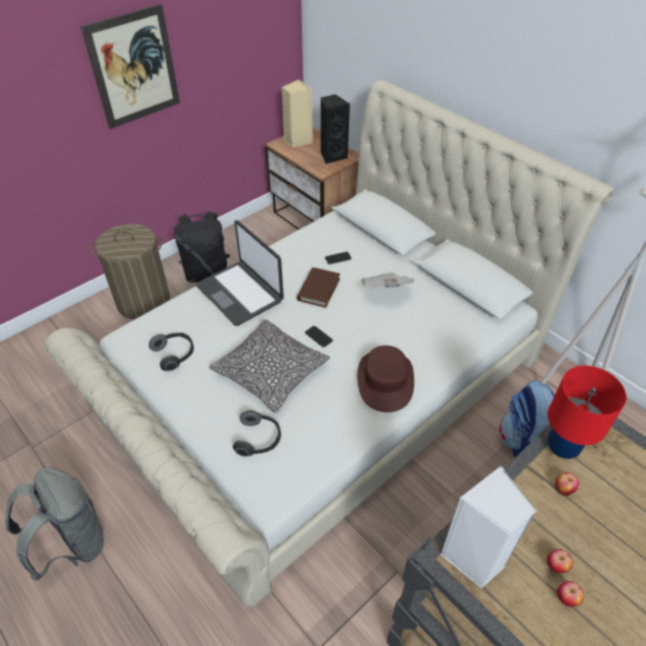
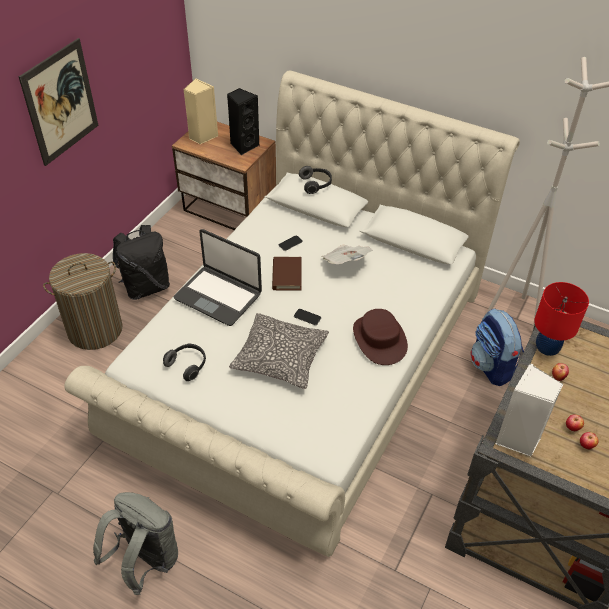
camera: 20 degrees left, 0 degrees up
headphones [233,410,281,457] -> headphones moved to [299,166,332,194]

